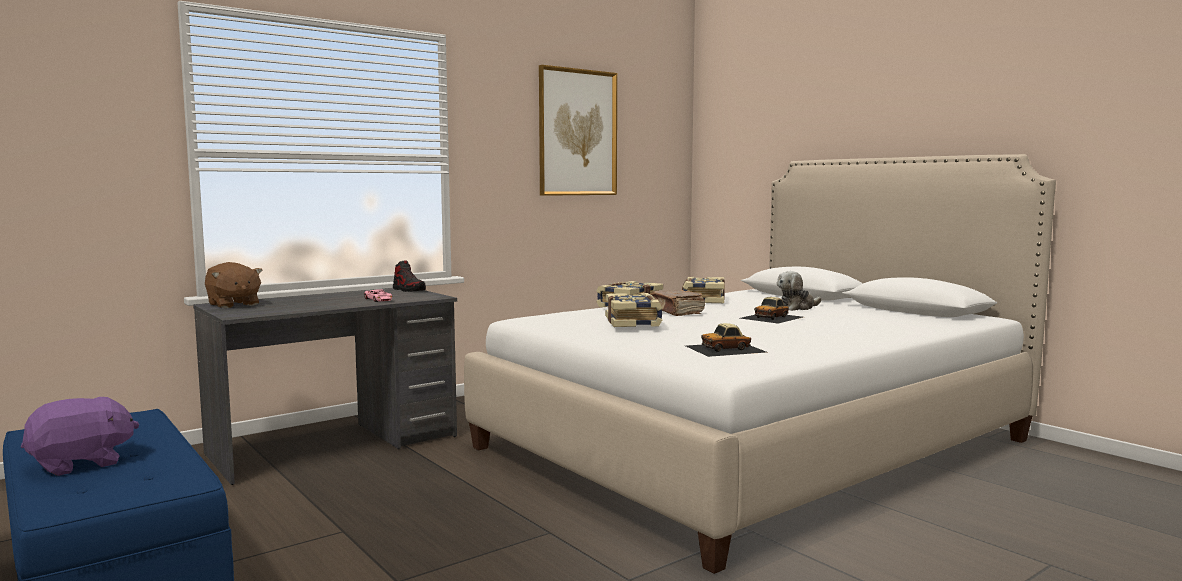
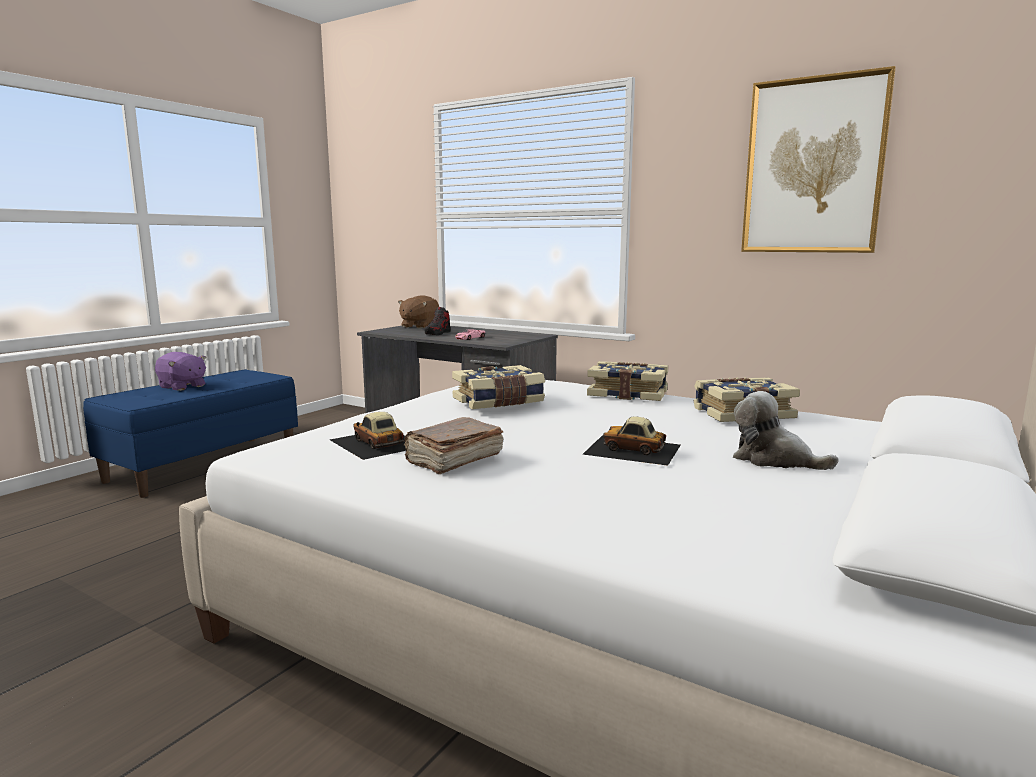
camera: 70 degrees right, 5 degrees up
shoe [393,260,426,292] -> shoe moved to [425,307,451,335]
brown book [650,290,705,316] -> brown book moved to [404,417,504,475]

